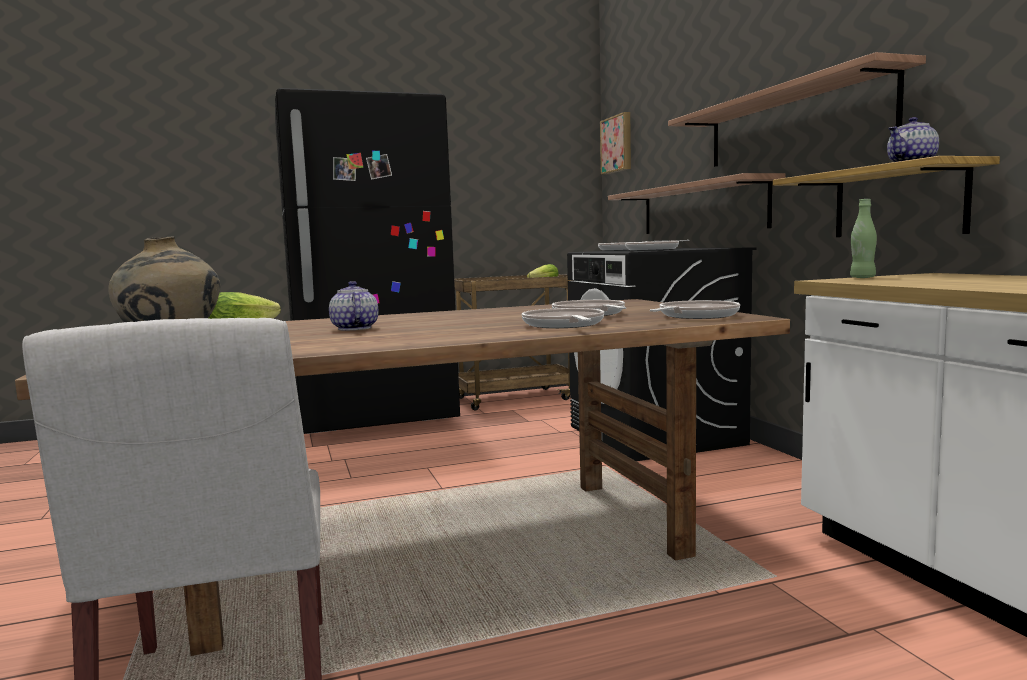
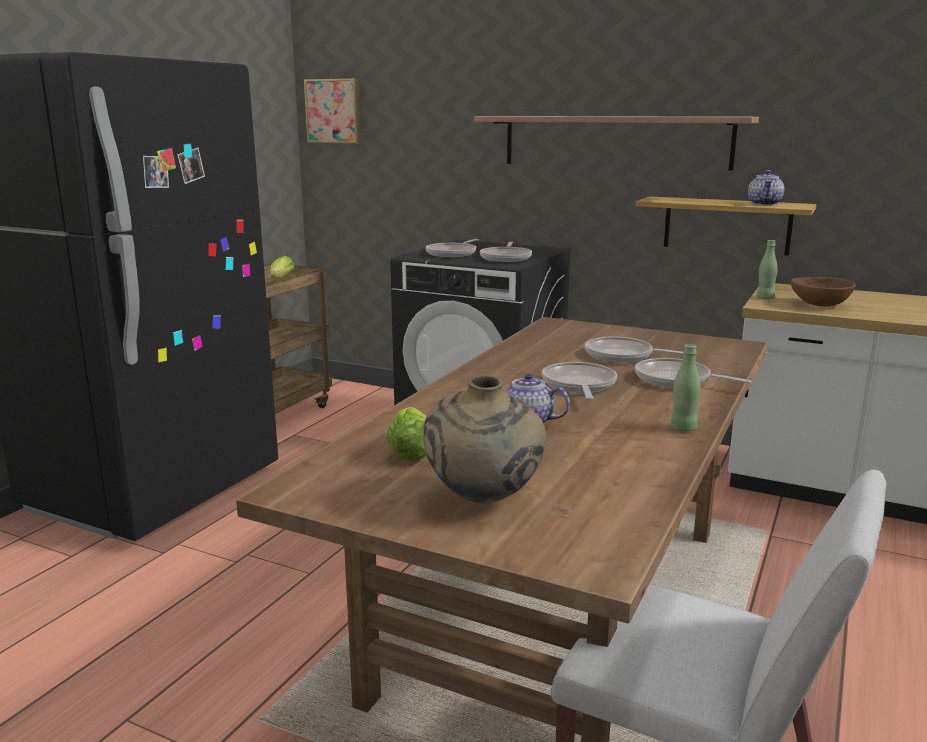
camera: 45 degrees left, 10 degrees up
shelf [608,173,786,234] -> none
frying pan [650,300,740,319] -> frying pan moved to [542,362,617,400]
none -> green bottle [670,344,700,432]
none -> brown bowl [791,277,856,307]

